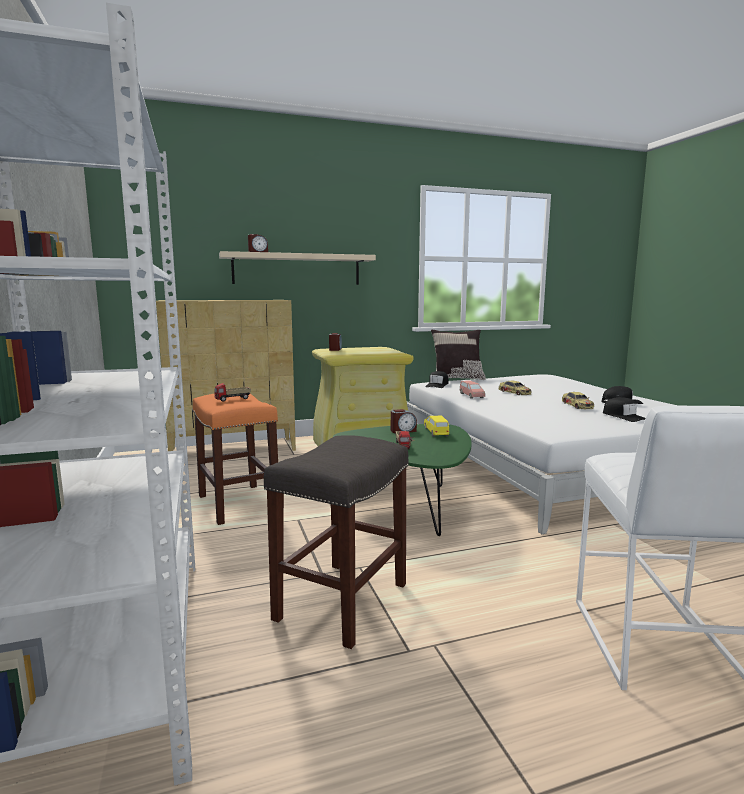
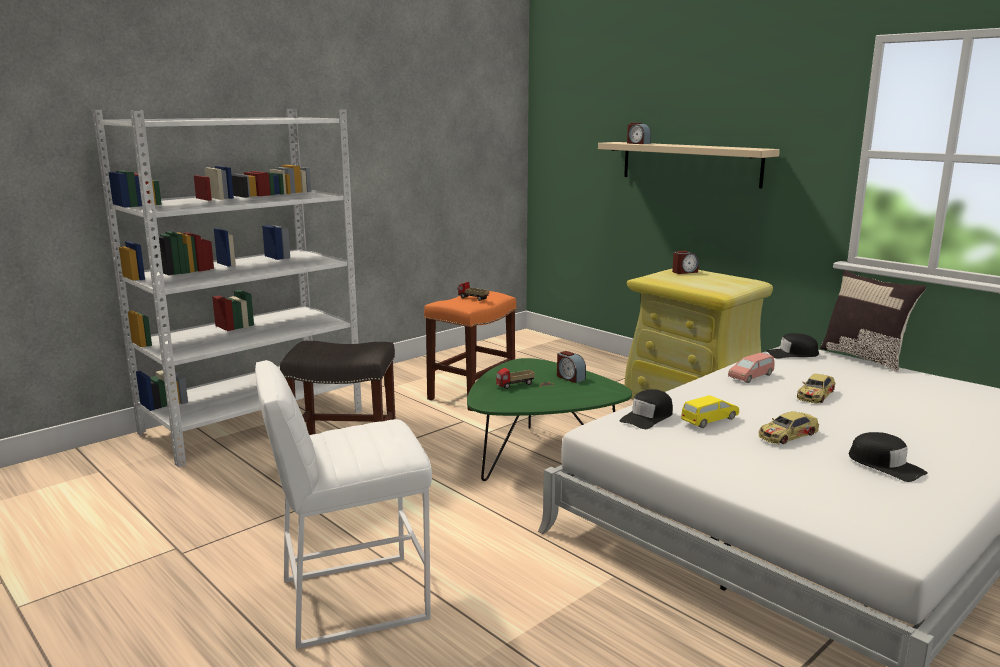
camera: 65 degrees right, 5 degrees up
beige dresser [156,300,296,451] -> none
yellow toy car [424,416,449,437] -> yellow toy car moved to [681,395,739,428]
black cap [603,397,645,422] -> black cap moved to [620,389,673,429]

